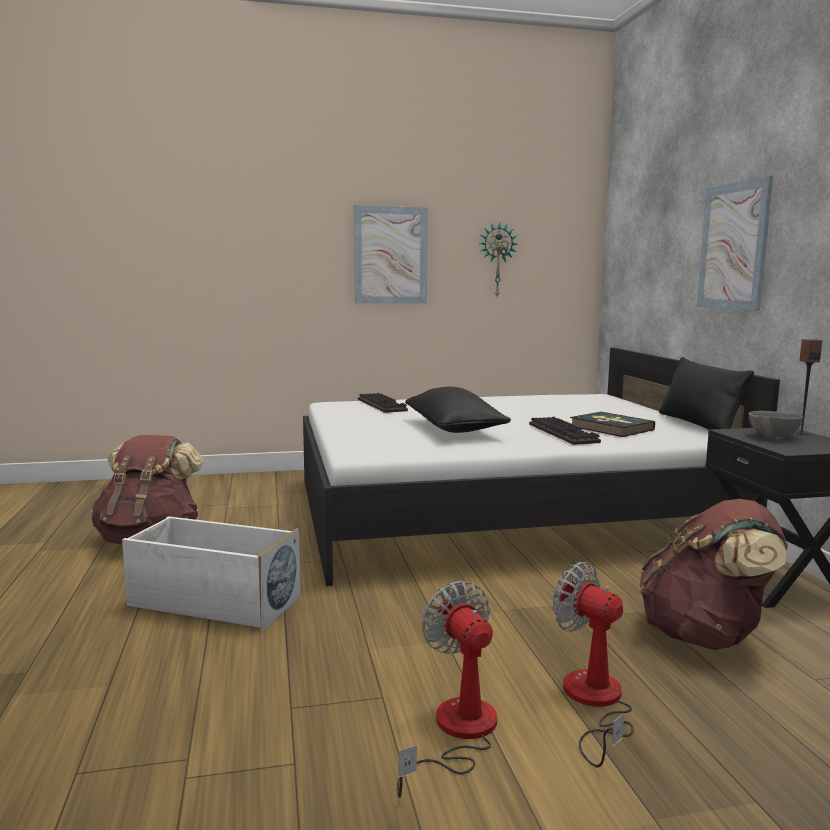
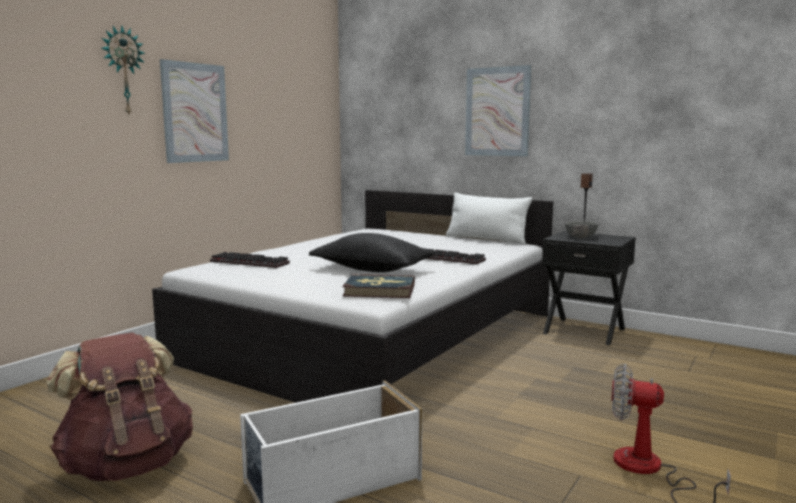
camera: 45 degrees left, 0 degrees up
wall clock [480,222,518,297] -> wall clock moved to [102,26,145,115]
fan [552,562,634,768] -> none
book [570,412,655,437] -> book moved to [342,274,415,298]
brown backpack [640,499,788,650] -> none
black pillow [659,357,754,430] -> white pillow [446,192,533,244]

